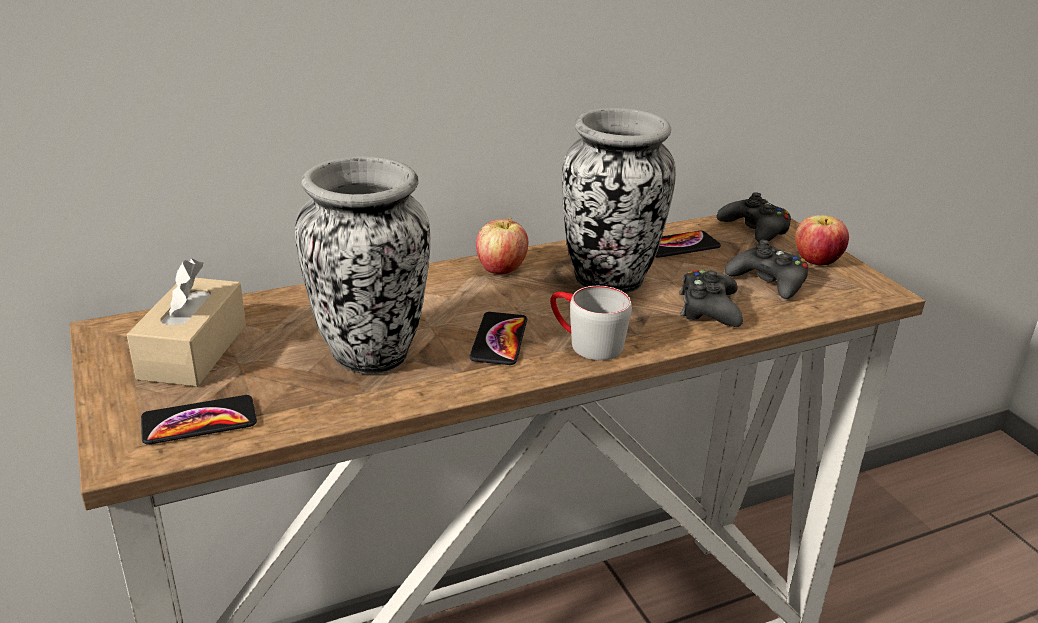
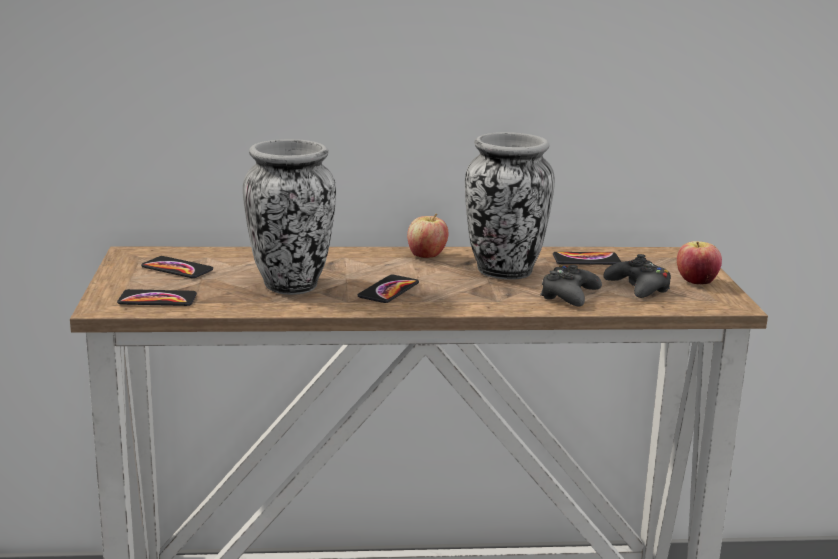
camera: 20 degrees right, 10 degrees down
beige tissue box [127,259,246,387] -> phone [141,256,213,278]
grey mug [550,286,632,361] -> none
black game controller [717,192,791,242] -> none

